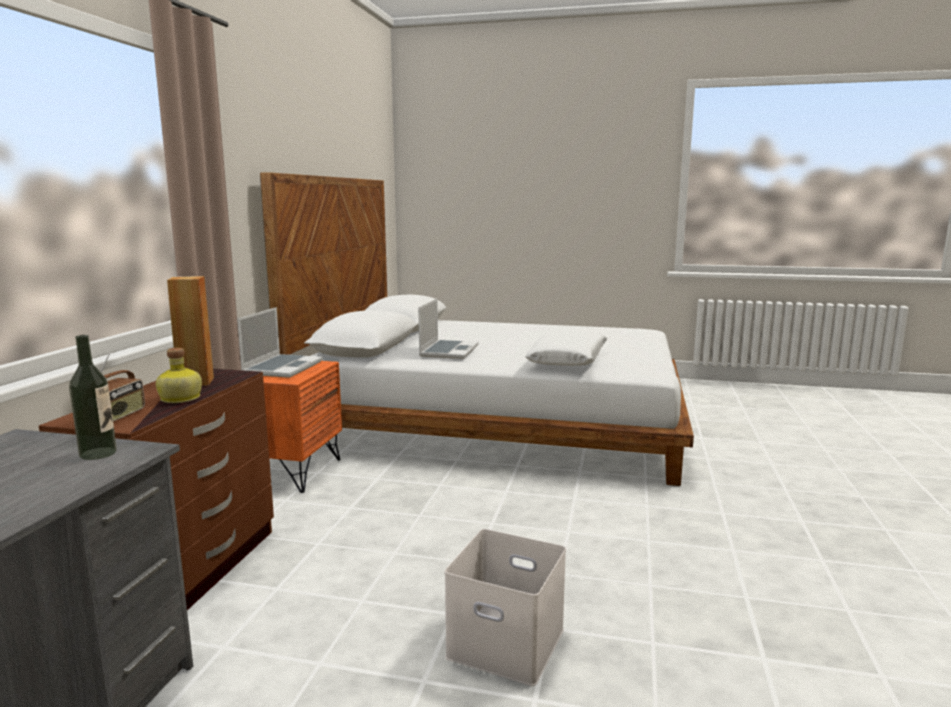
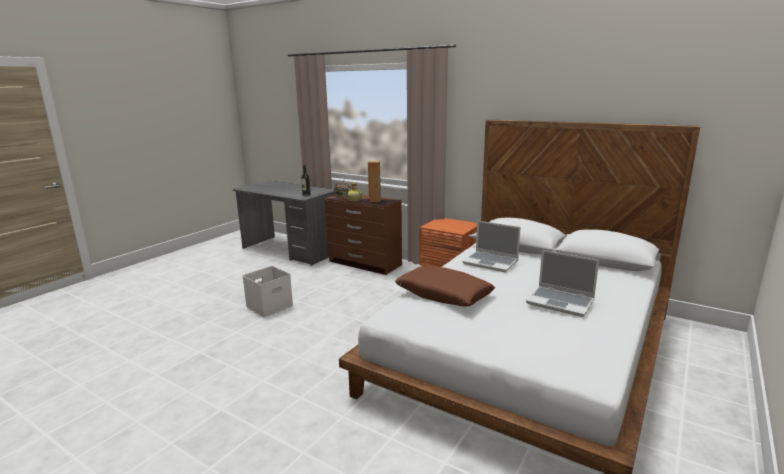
camera: 110 degrees right, 5 degrees up
laptop [237,307,323,378] -> laptop moved to [526,250,599,317]
white pillow [525,330,607,366] -> brown pillow [395,266,495,307]

